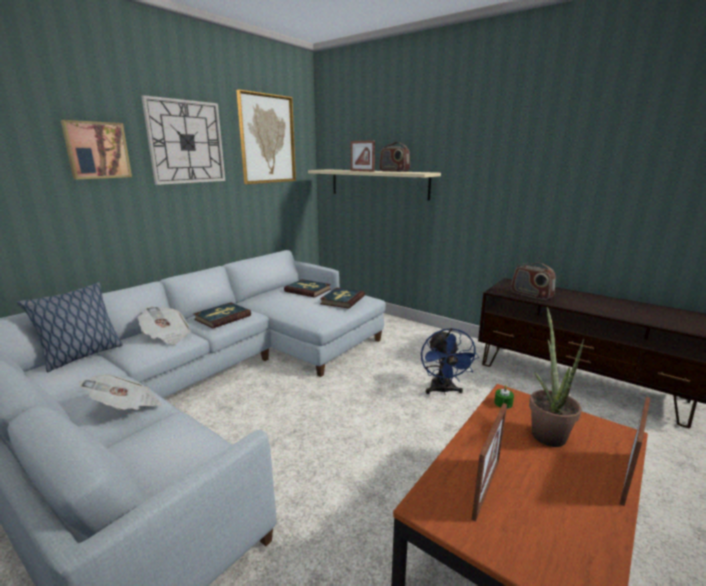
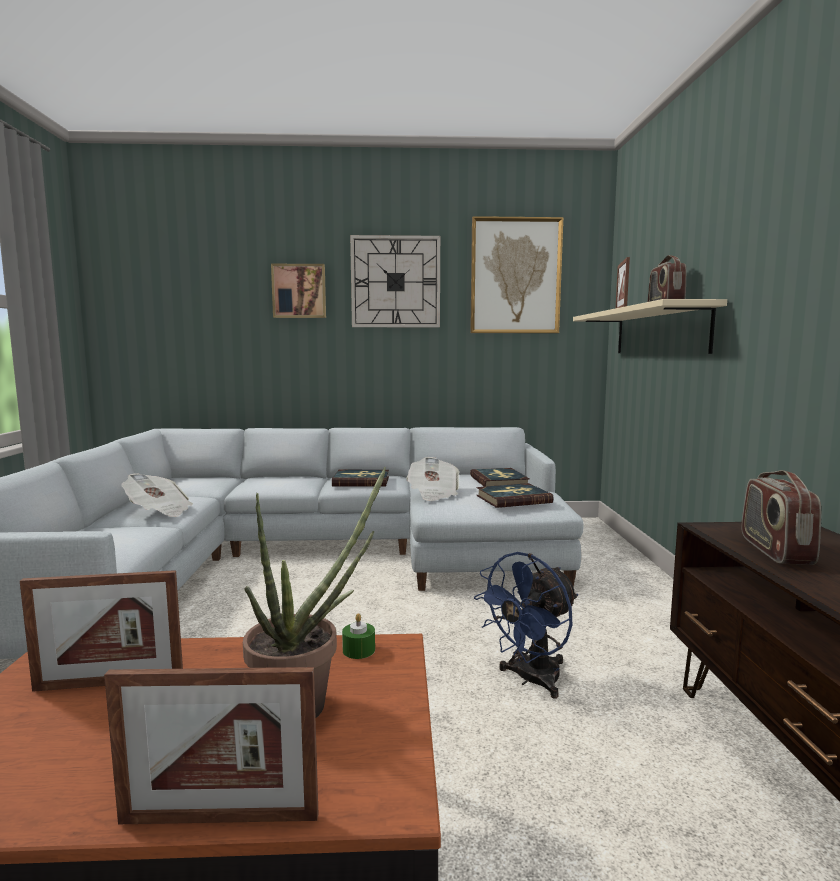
camera: 50 degrees right, 10 degrees down
pillow [17,282,123,373] -> none
newspaper [138,306,191,345] -> newspaper moved to [406,457,459,501]

